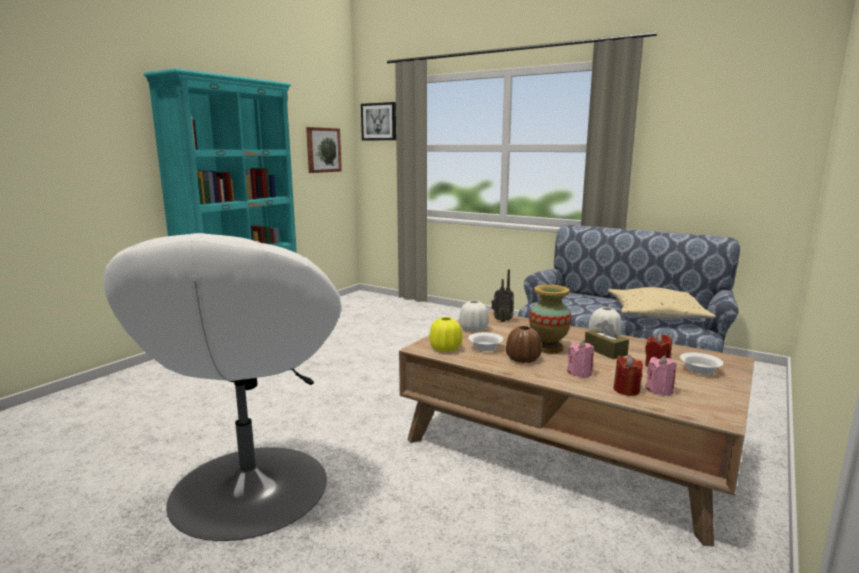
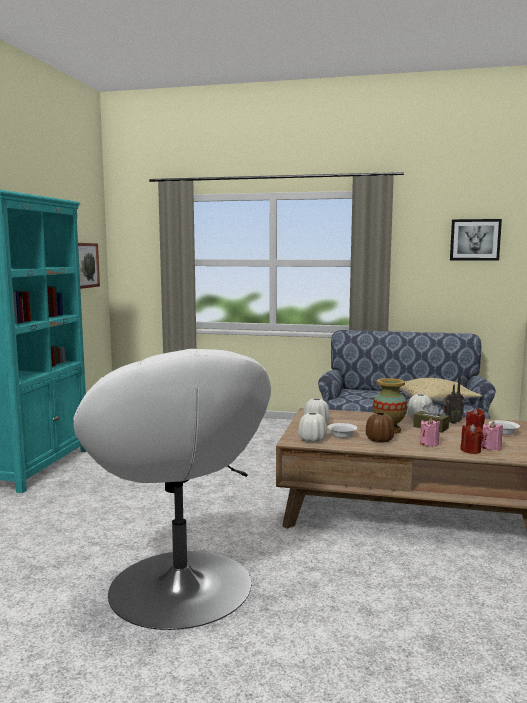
camera: 20 degrees left, 5 degrees down
picture [361,102,396,141] -> picture moved to [450,219,502,261]
yellow vase [429,317,462,352] -> white vase [298,412,327,442]
radio [491,269,514,322] -> radio moved to [443,375,464,424]

